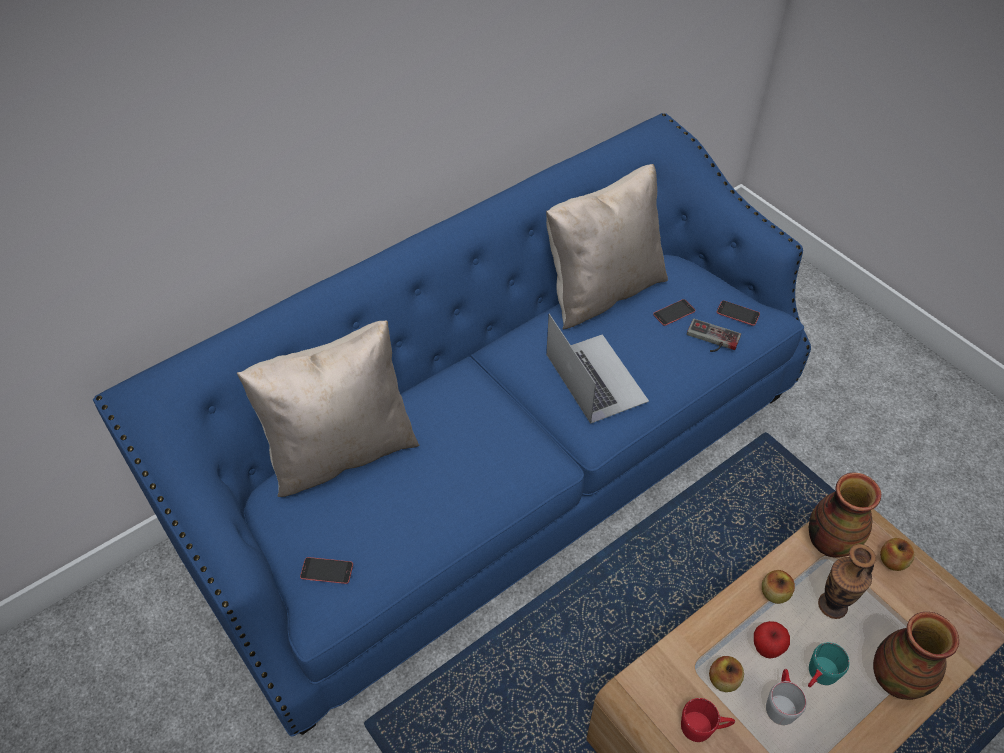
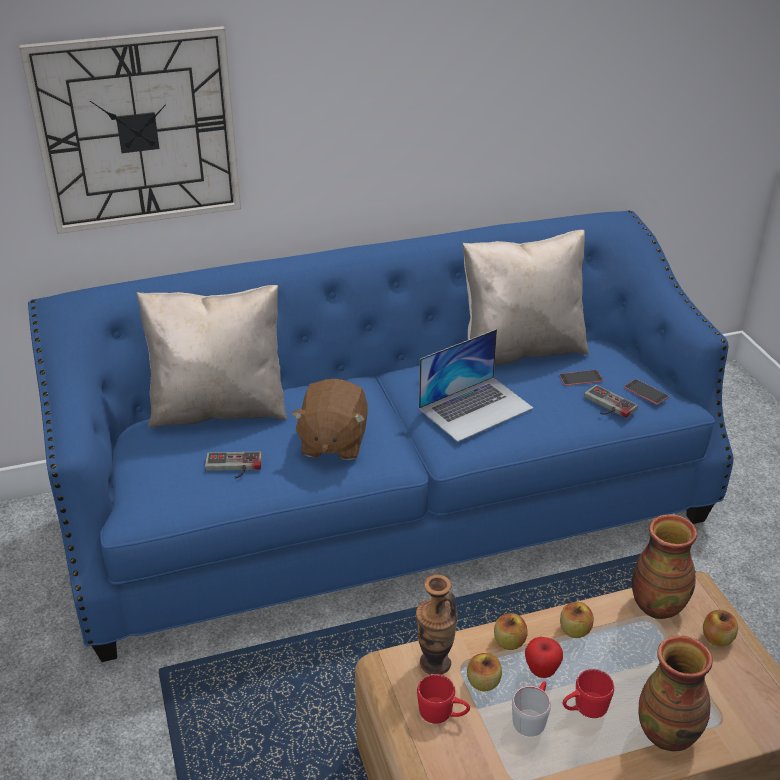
camera: 20 degrees right, 15 degrees down
phone [300,557,353,584] -> none
laptop [546,313,649,424] -> laptop turned 60 degrees clockwise [419,329,533,442]
turquoise mug [808,642,849,687] -> red mug [563,669,614,718]
vase [818,544,876,619] -> vase moved to [416,574,458,675]
none -> wall clock [19,26,241,234]
none -> game controller [205,452,262,479]
none -> brown plush toy [291,379,368,460]
none -> apple [494,613,528,650]

